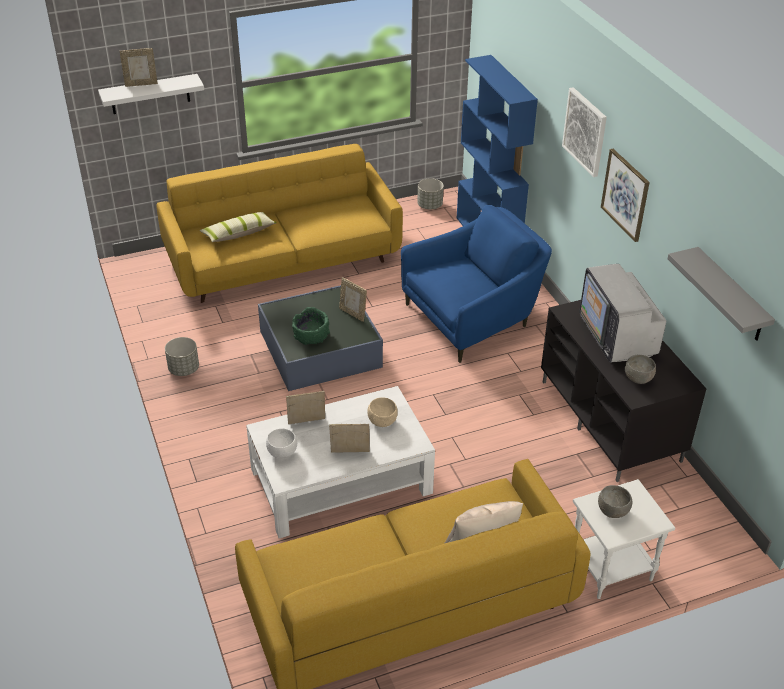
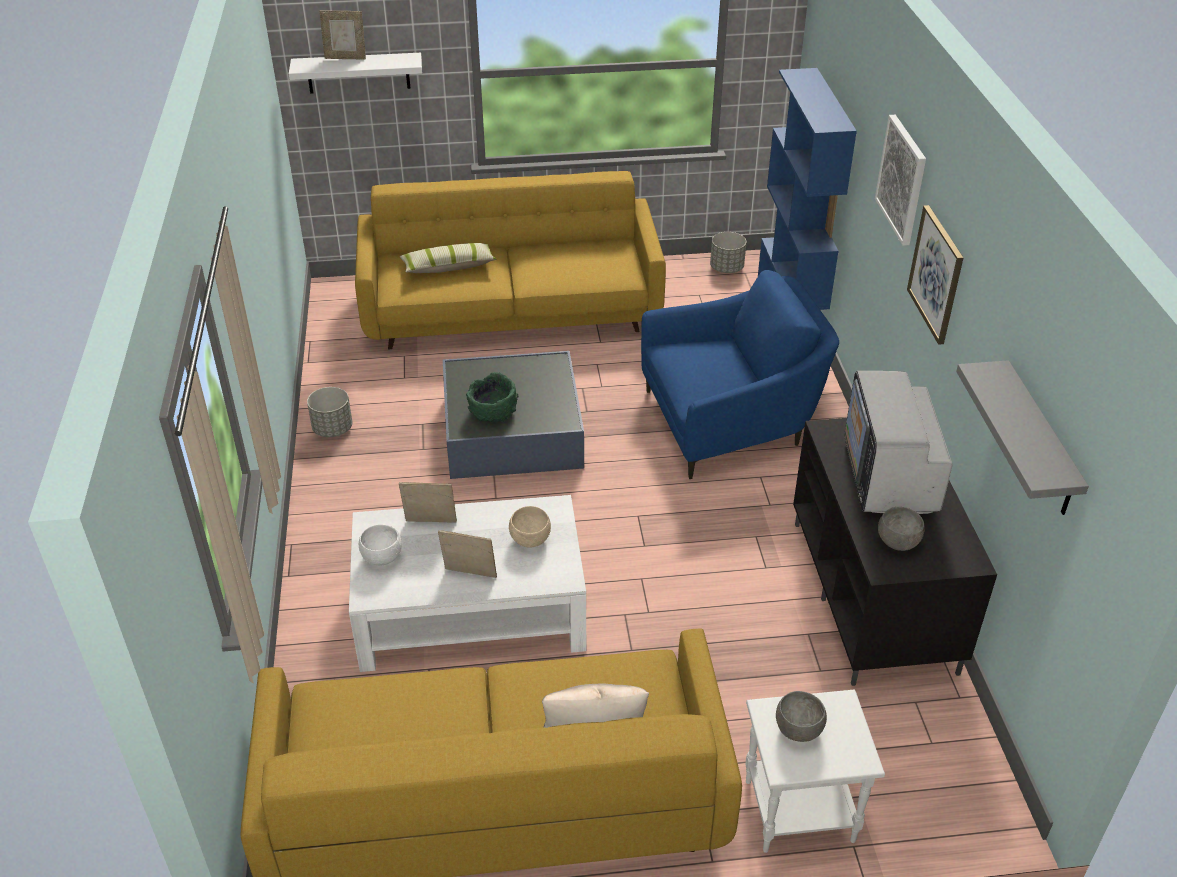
camera: 15 degrees right, 0 degrees up
picture frame [339,277,367,322] -> none

